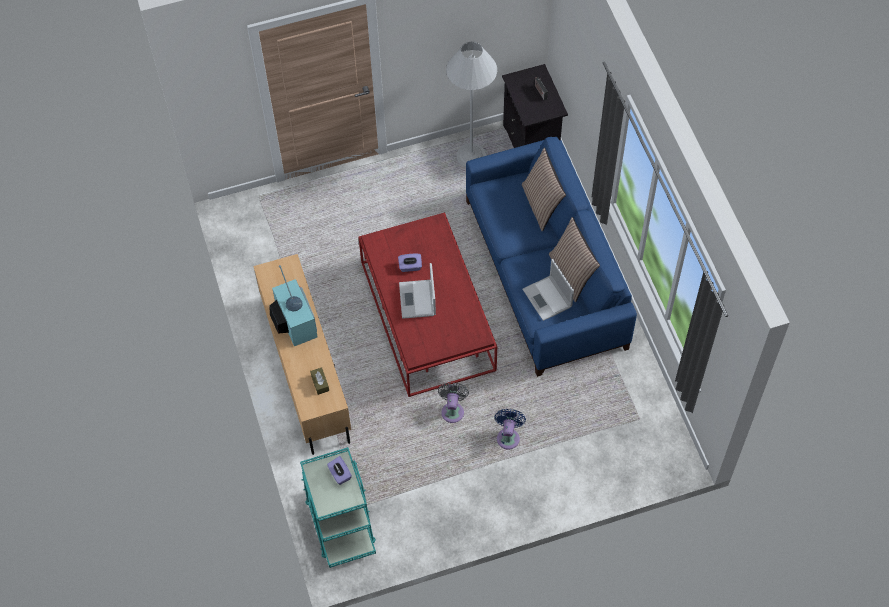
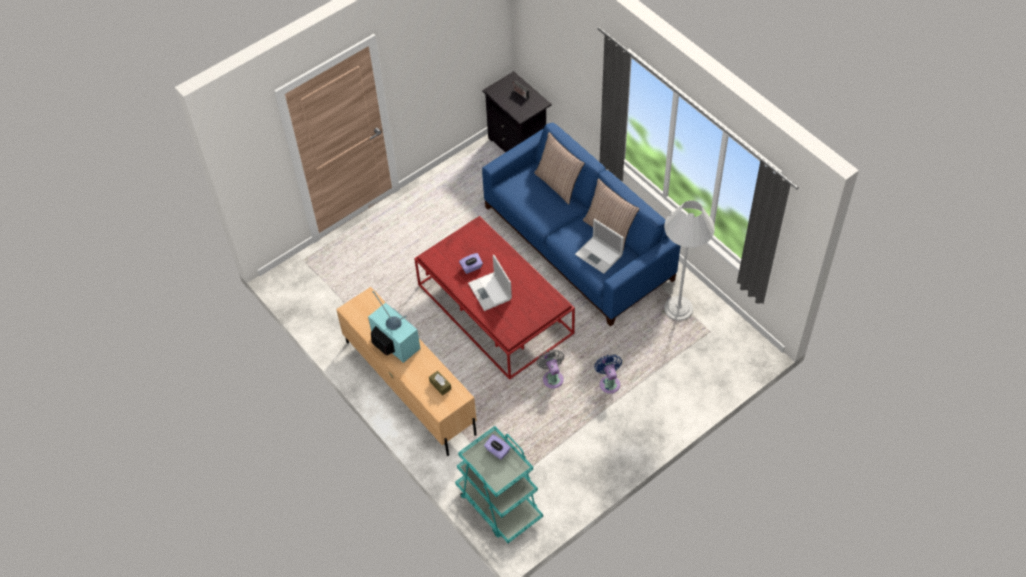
camera: 20 degrees left, 5 degrees down
white floor lamp [446,42,497,167] -> white floor lamp moved to [664,200,715,321]

